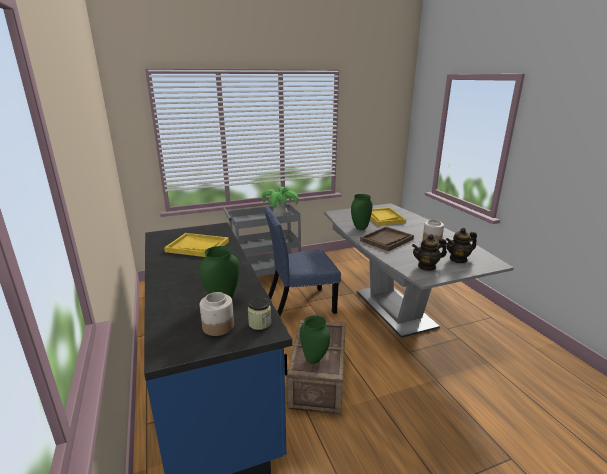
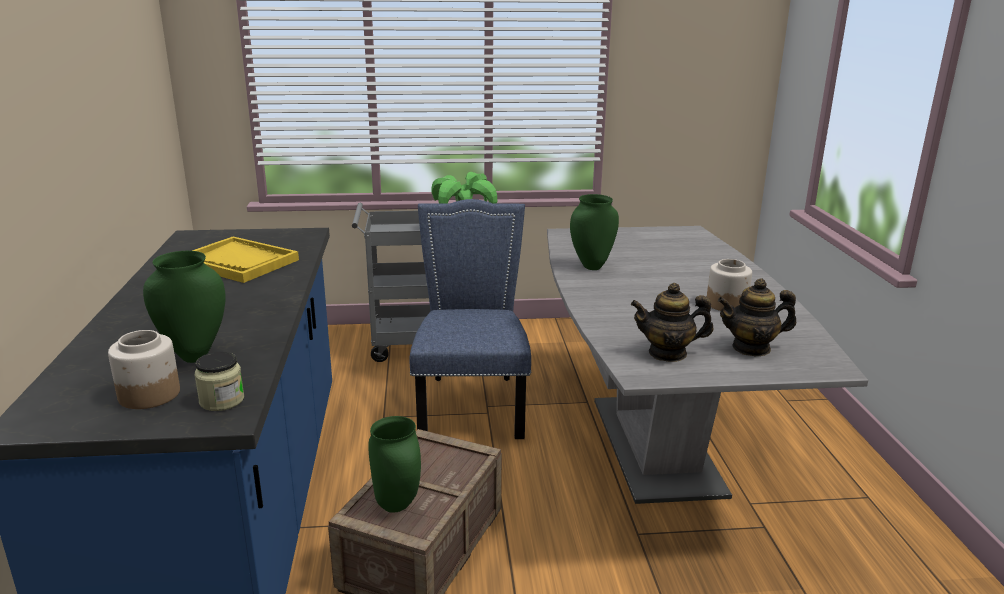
camera: 15 degrees right, 0 degrees up
blue chair [264,206,341,316] -> blue chair turned 90 degrees clockwise [410,199,531,439]
brown tray [360,227,414,251] -> none
yellow tray [370,208,406,225] -> none

